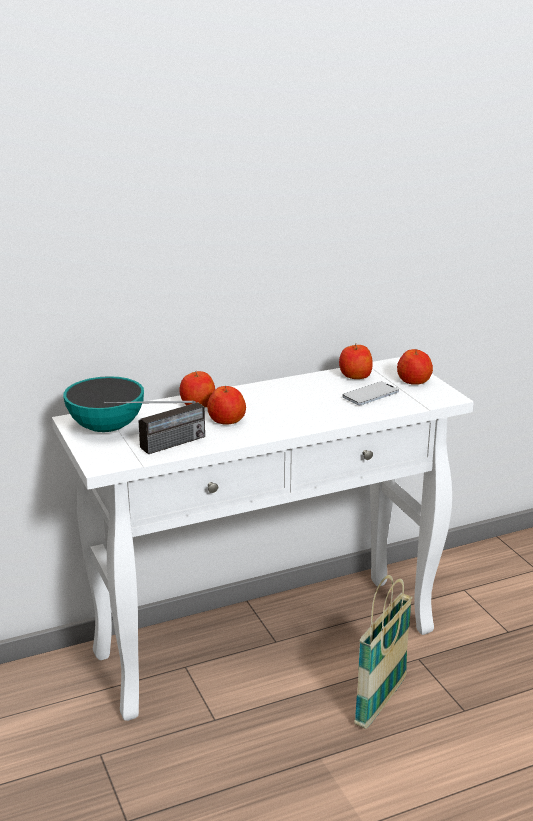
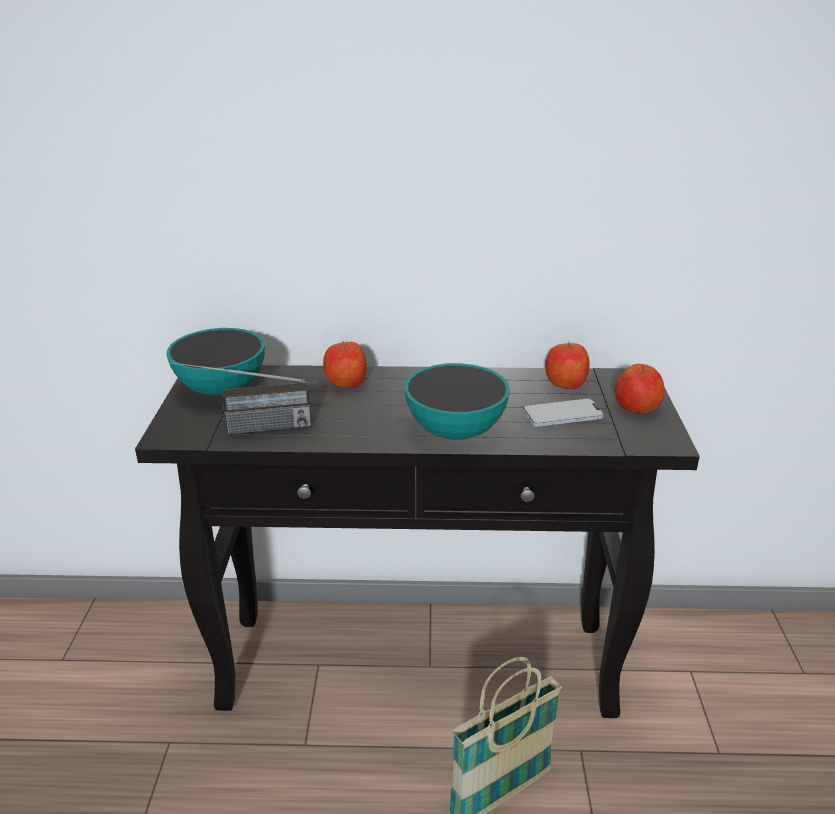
camera: 25 degrees right, 5 degrees up
white console table [52,357,474,721] -> black console table [135,365,700,718]
apple [207,386,246,425] -> none
none -> bowl [405,363,510,440]

